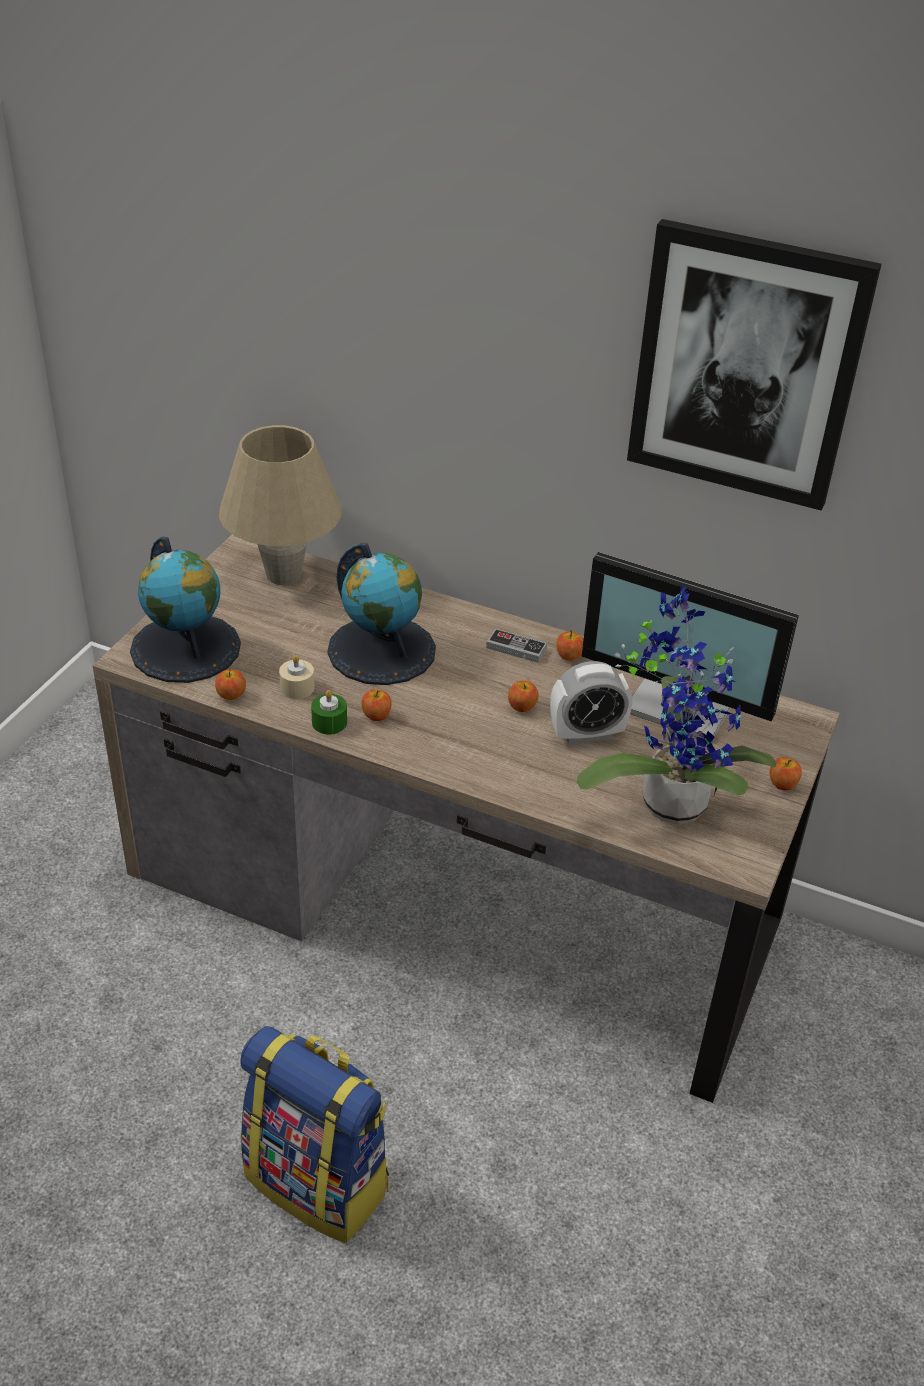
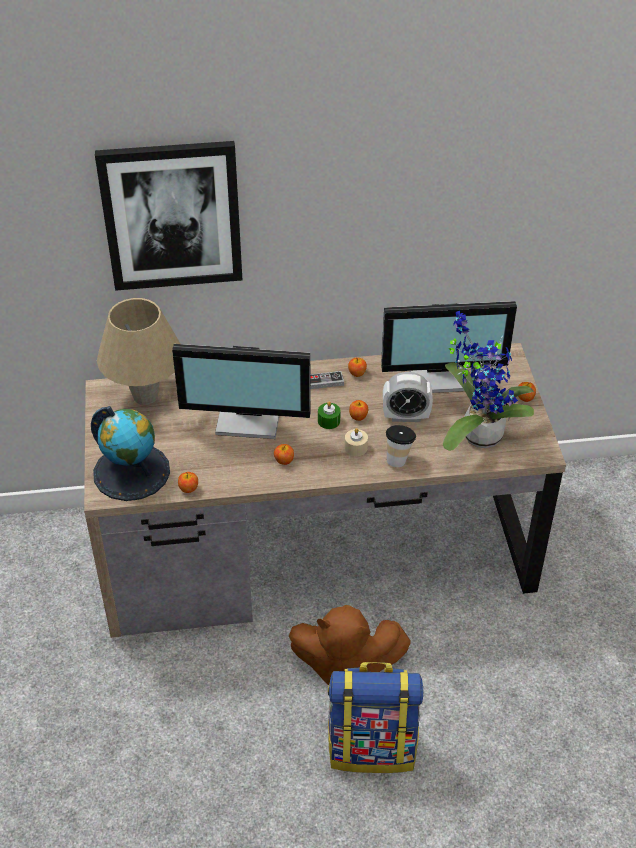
camera: 30 degrees left, 5 degrees up
beige candle [279,655,315,699] -> beige candle moved to [345,428,368,456]
green candle [311,690,347,735] -> green candle moved to [318,401,341,429]
globe [327,543,436,685] -> monitor [172,344,311,439]
alarm clock [550,661,632,744] -> alarm clock turned 45 degrees clockwise [383,372,433,422]
picture [627,219,881,511] -> picture moved to [95,141,242,291]
none -> brown plush toy [289,605,411,685]
none -> cup [386,425,416,467]

